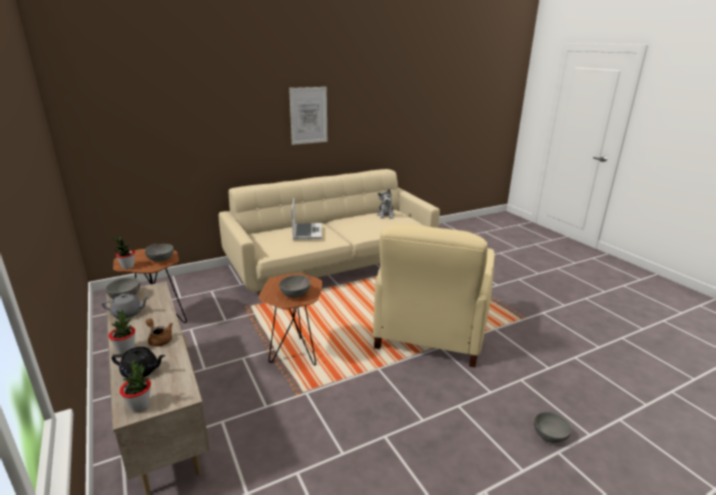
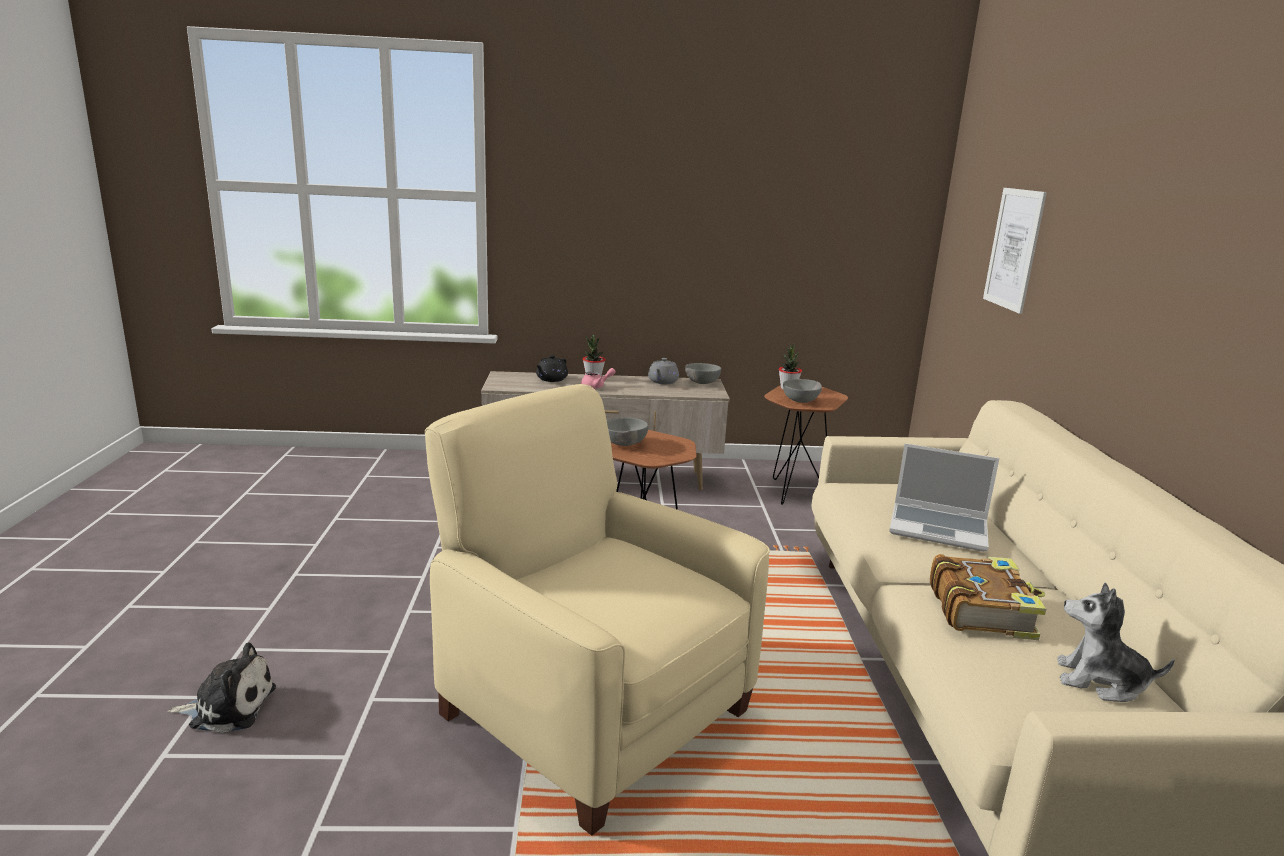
camera: 115 degrees right, 5 degrees down
potted plant [120,360,151,412] -> none
brown teapot [146,318,173,347] -> pink teapot [581,368,616,389]
picture [289,87,327,145] -> picture moved to [983,188,1047,314]
grey bowl [534,412,572,443] -> plush toy [168,642,276,733]
none -> book [930,554,1046,640]

